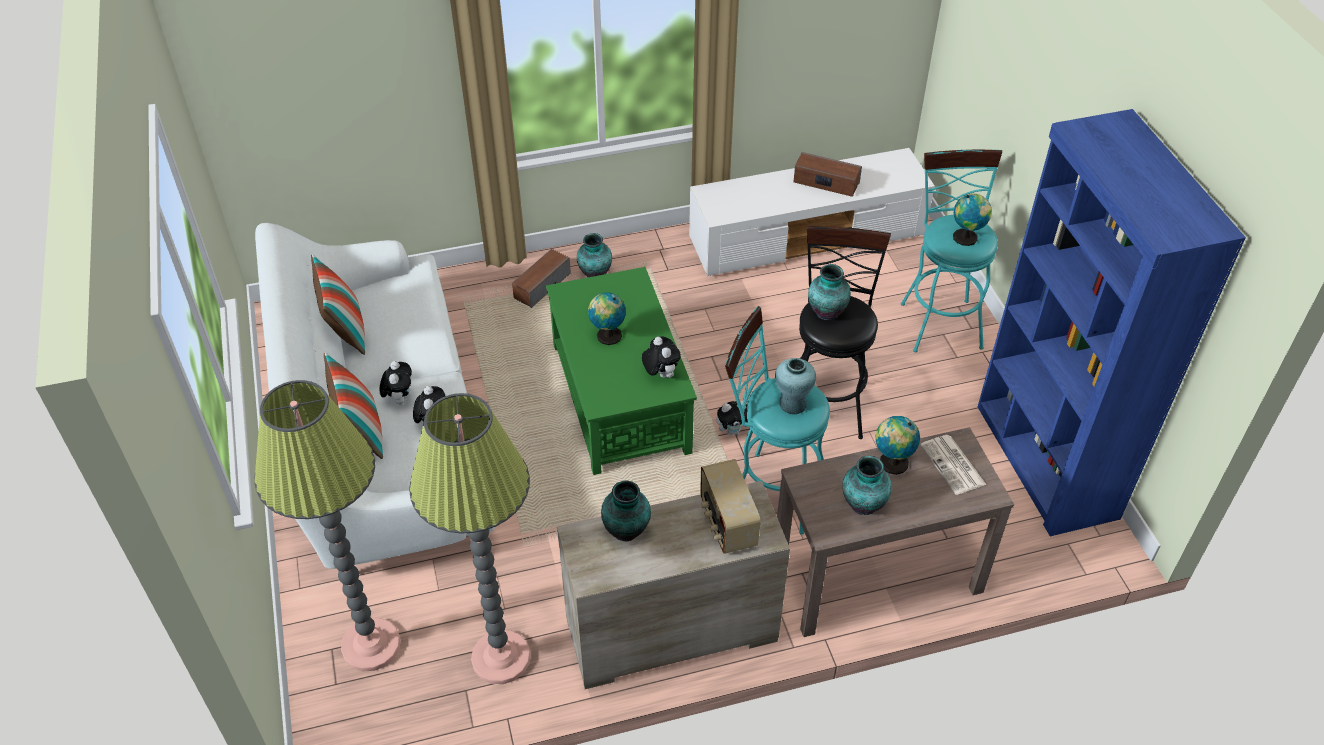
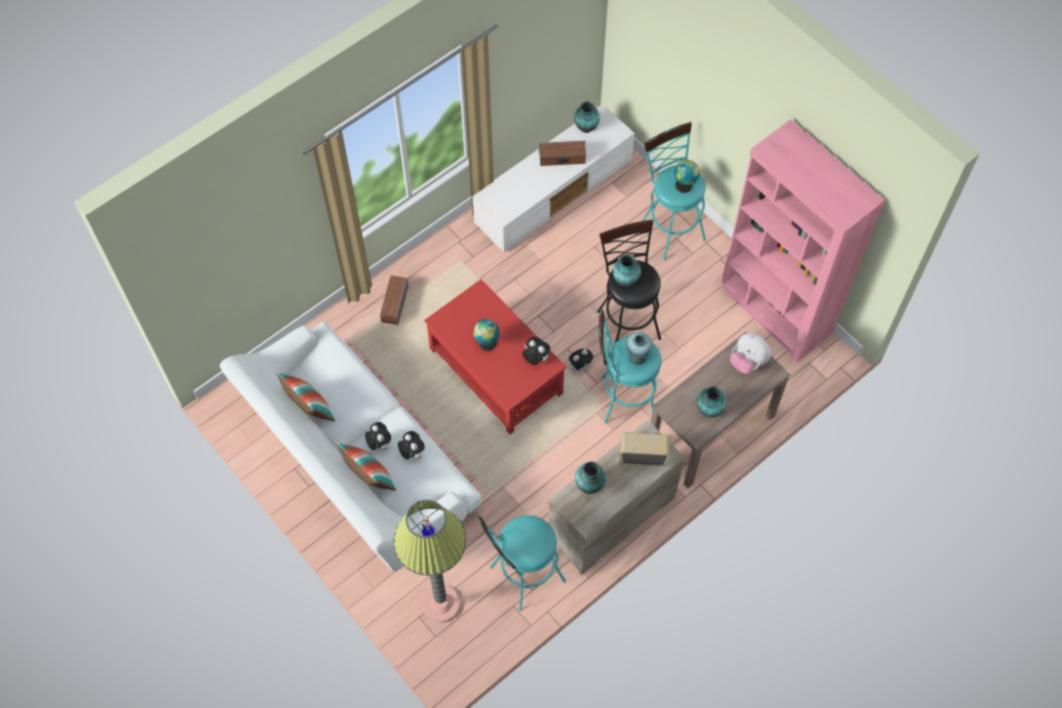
camera: 25 degrees left, 15 degrees up
floor lamp [409,393,531,684] -> turquoise stool [478,515,566,611]
green coffee table [546,267,697,475] -> red coffee table [424,279,566,434]
vase [577,233,612,277] -> vase moved to [574,101,600,133]
radio [700,459,761,554] -> radio turned 135 degrees clockwise [619,432,670,467]
globe [876,416,920,475] -> none
newspaper [920,435,986,495] -> plush toy [730,333,771,374]
blue bookcase [978,109,1246,537] -> pink bookcase [720,119,885,362]

